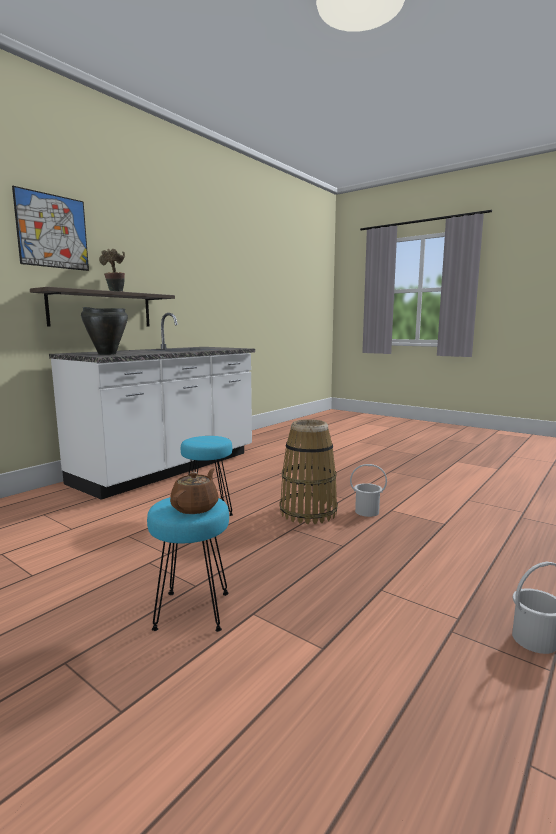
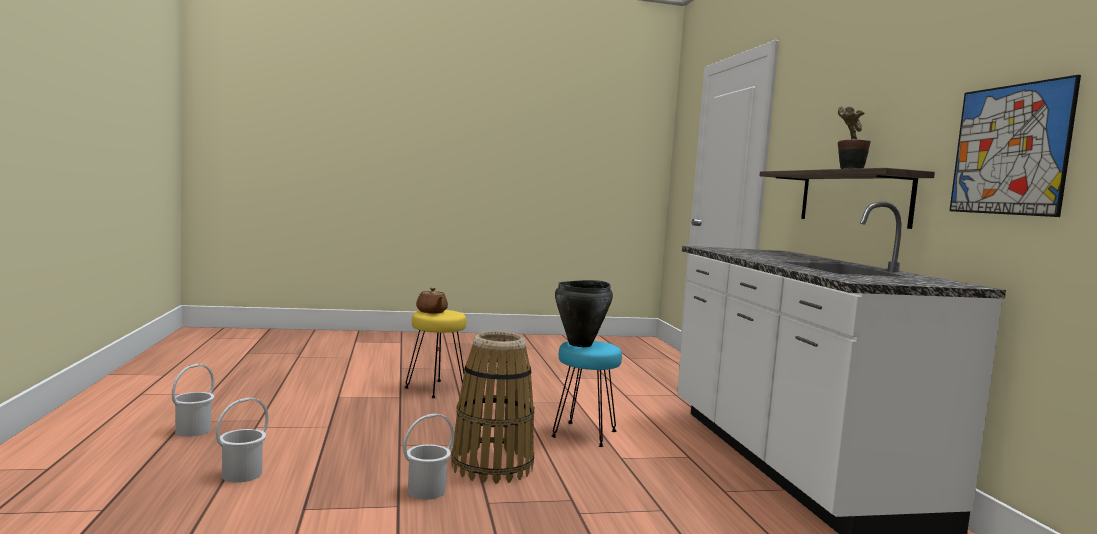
camera: 130 degrees right, 5 degrees down
picture [12,186,89,271] -> picture moved to [949,75,1081,217]
black cooking pot [81,307,128,355] -> black cooking pot moved to [555,280,613,347]
turquoise stool [147,497,229,632] -> yellow stool [405,310,466,398]
none -> white bucket [216,398,269,483]

